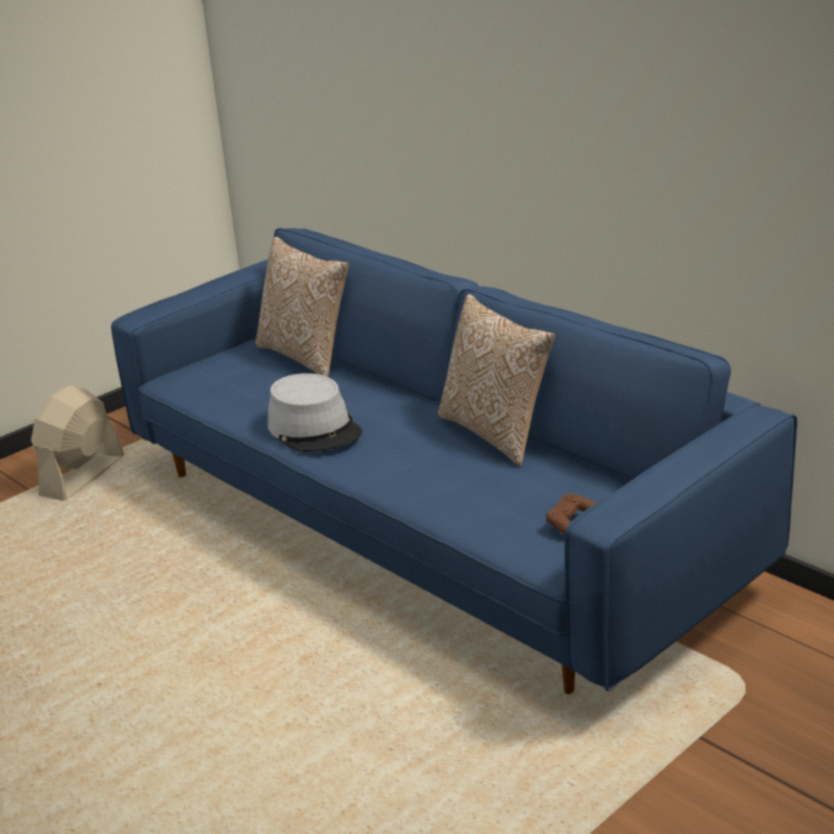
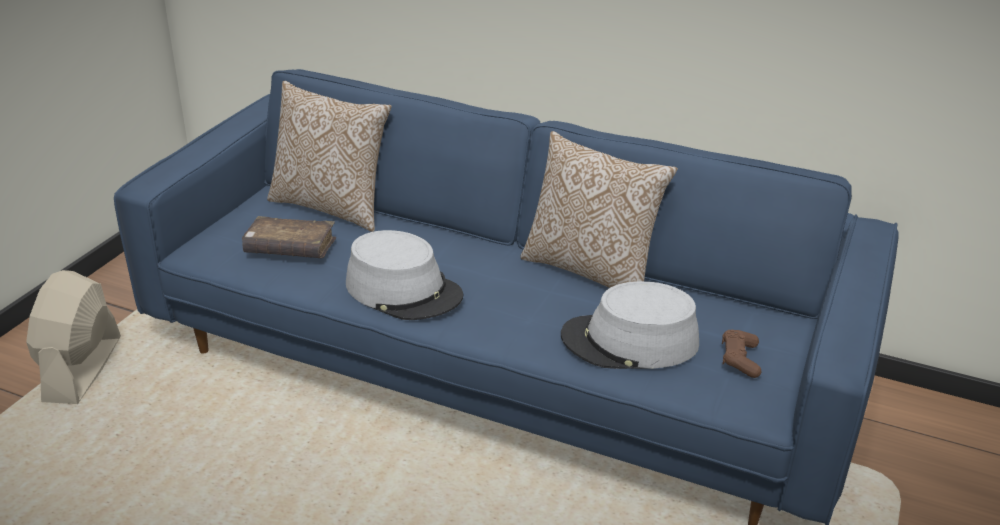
camera: 25 degrees left, 5 degrees up
none -> brown book [242,216,336,258]
none -> grey hat [561,281,699,369]

